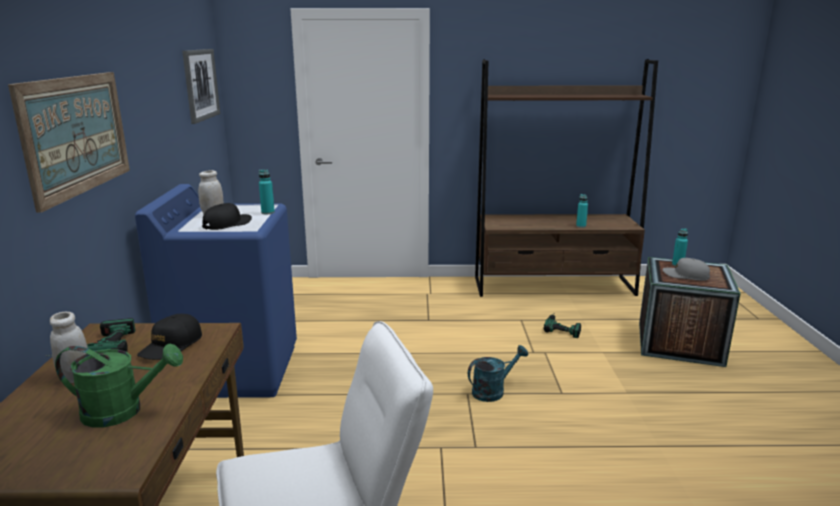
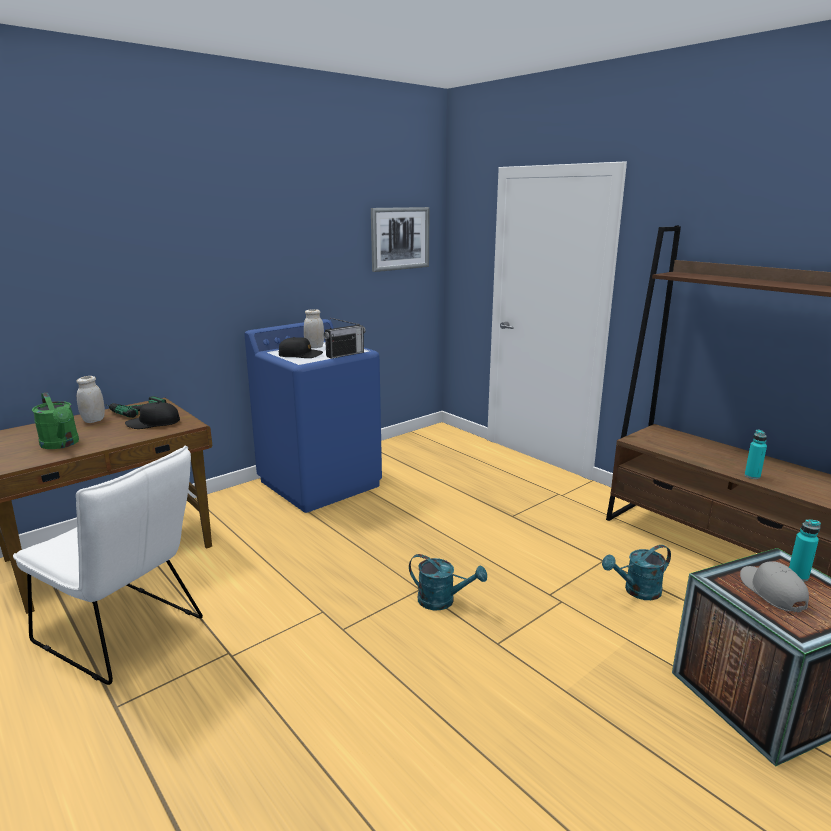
camera: 50 degrees right, 0 degrees up
picture [8,72,130,213] -> none
turquoise bottle [259,170,275,214] -> radio [324,318,366,359]
power drill [543,314,581,338] -> turquoise watering can [602,545,671,600]

